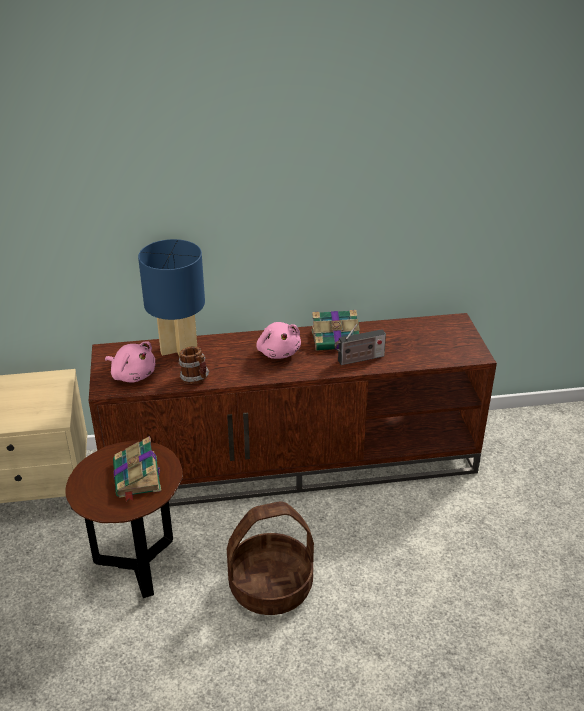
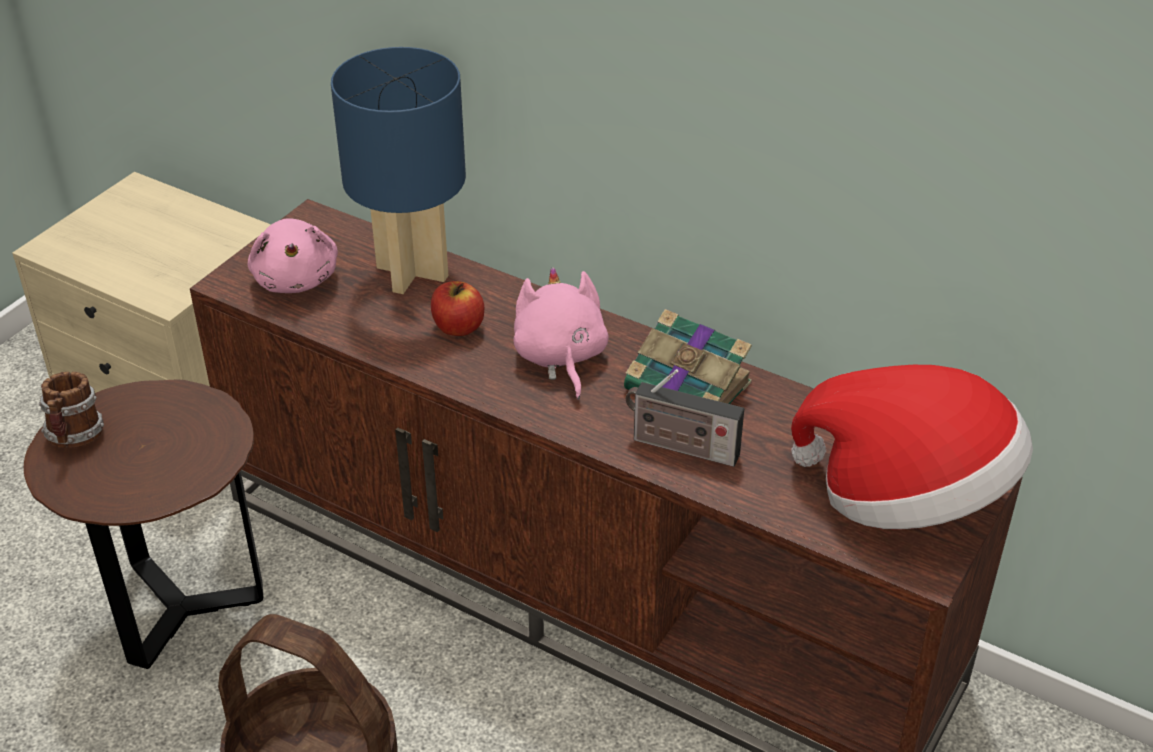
camera: 40 degrees right, 5 degrees up
book [113,436,161,502] -> none
mug [179,347,209,384] -> mug moved to [39,372,104,448]
pink plush toy [256,322,301,359] -> pink plush toy turned 150 degrees clockwise [513,267,609,400]
none -> apple [431,281,484,336]
none -> hat [791,365,1033,529]

